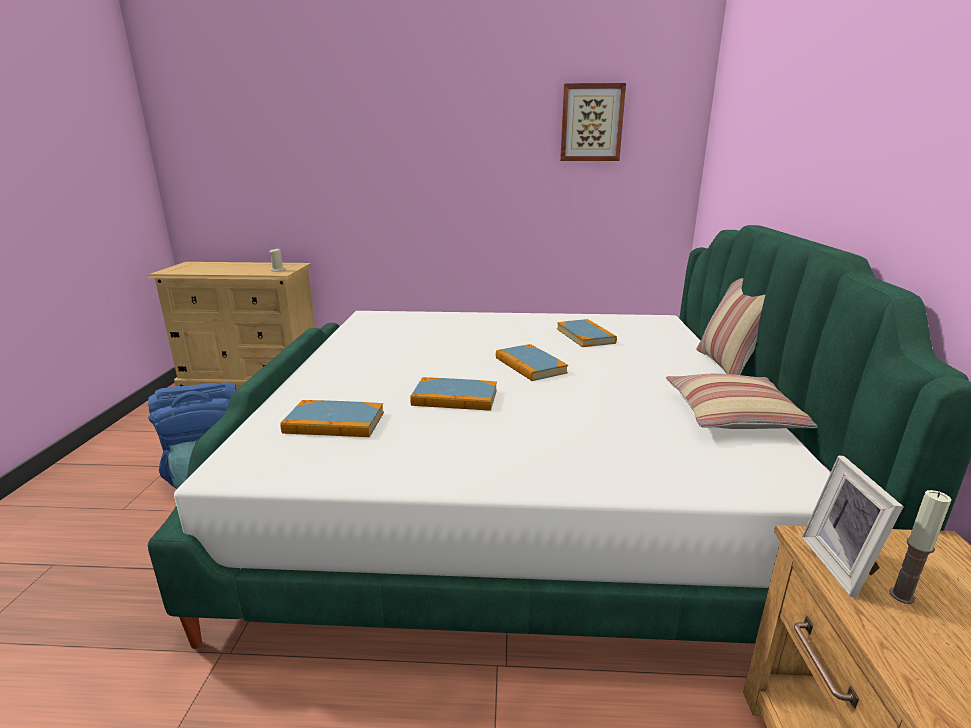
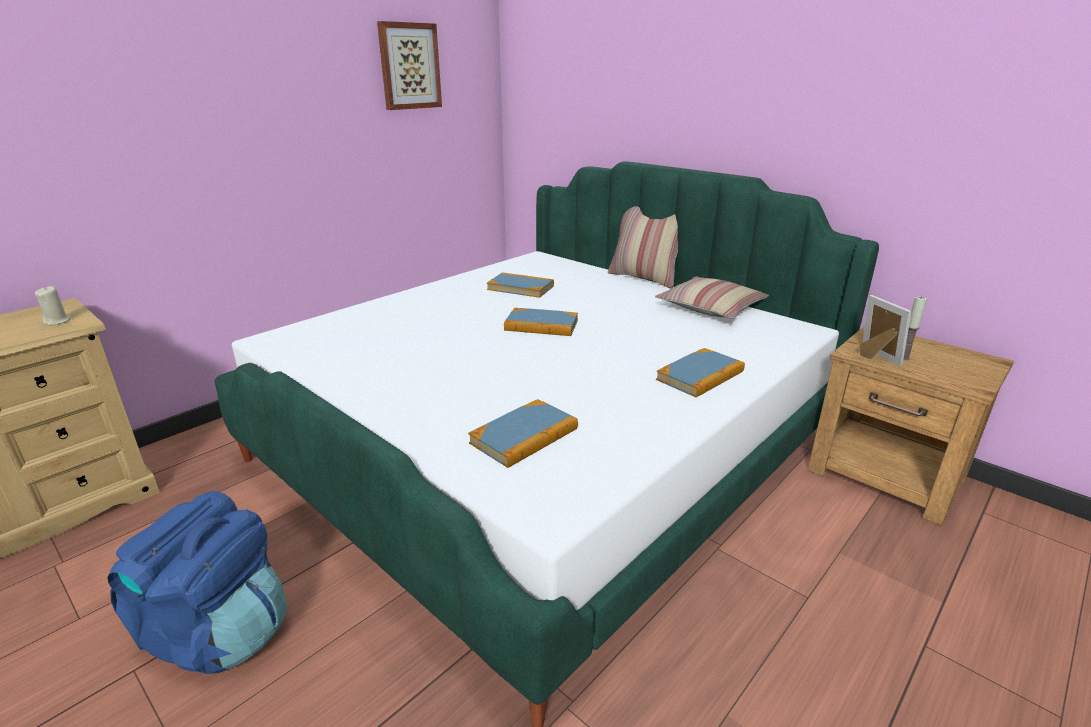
camera: 50 degrees left, 5 degrees up
book [410,377,497,411] -> book moved to [656,348,745,398]
picture frame [802,455,904,597] -> picture frame turned 150 degrees counterclockwise [859,295,912,366]

